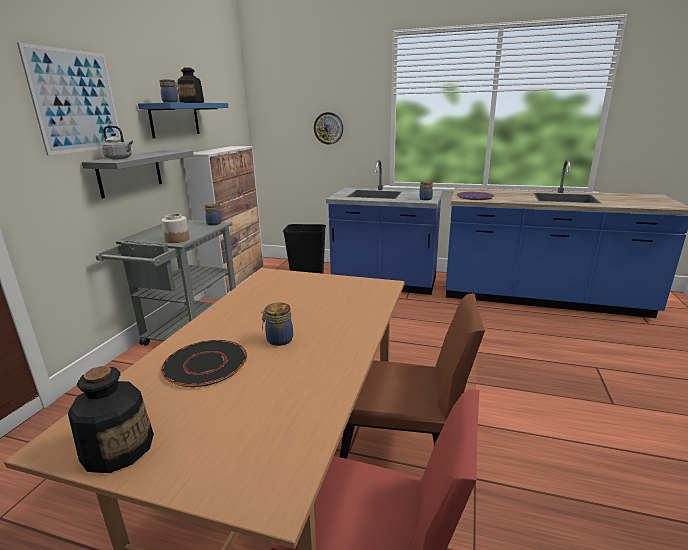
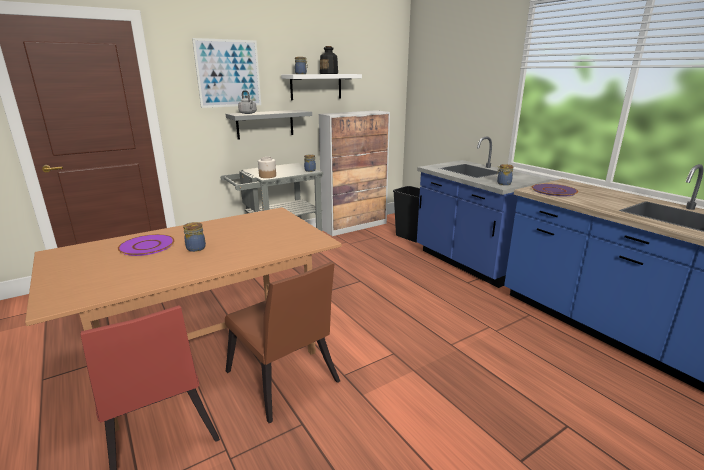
camera: 40 degrees right, 0 degrees up
bottle [68,366,154,473] -> none
blue shelf [138,103,228,138] -> white shelf [281,74,362,100]
black plate [161,340,247,387] -> purple plate [118,234,175,256]
wall clock [314,112,343,144] -> none

